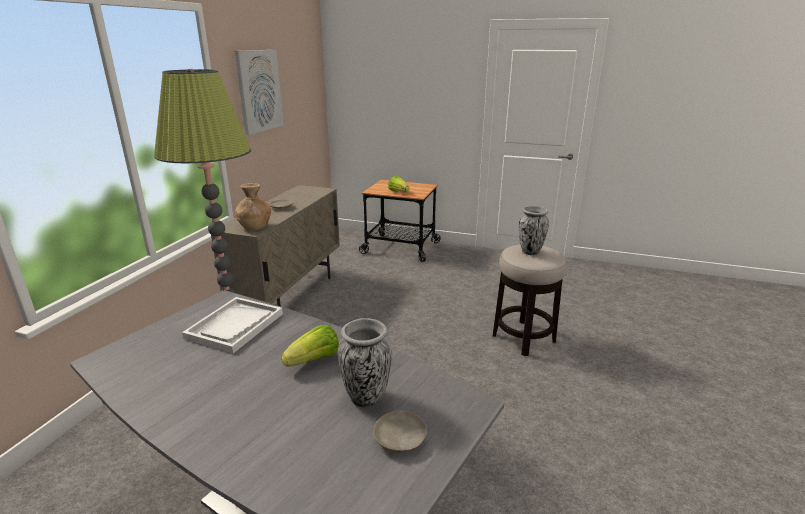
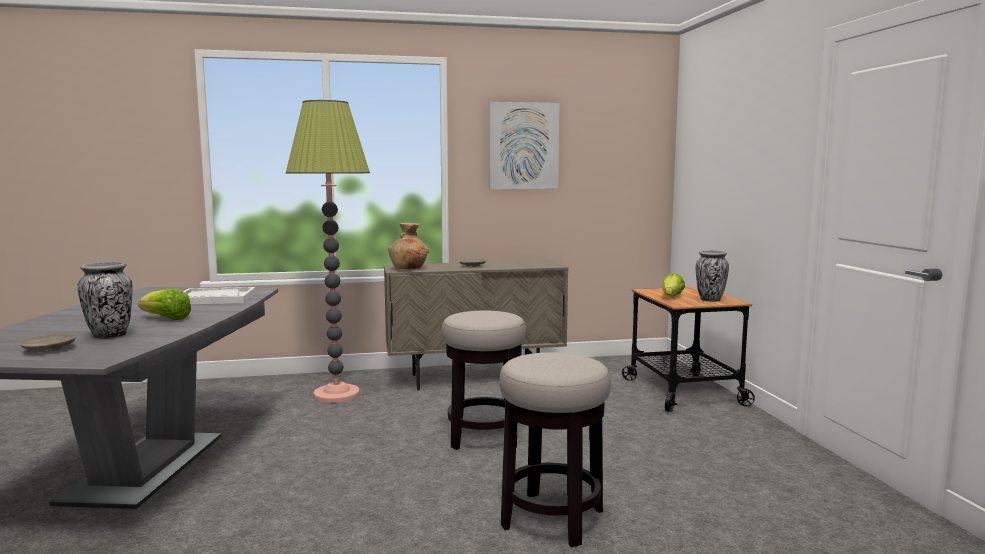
camera: 60 degrees right, 15 degrees down
vase [519,206,549,255] -> vase moved to [696,250,729,302]
none -> stool [442,311,526,450]

